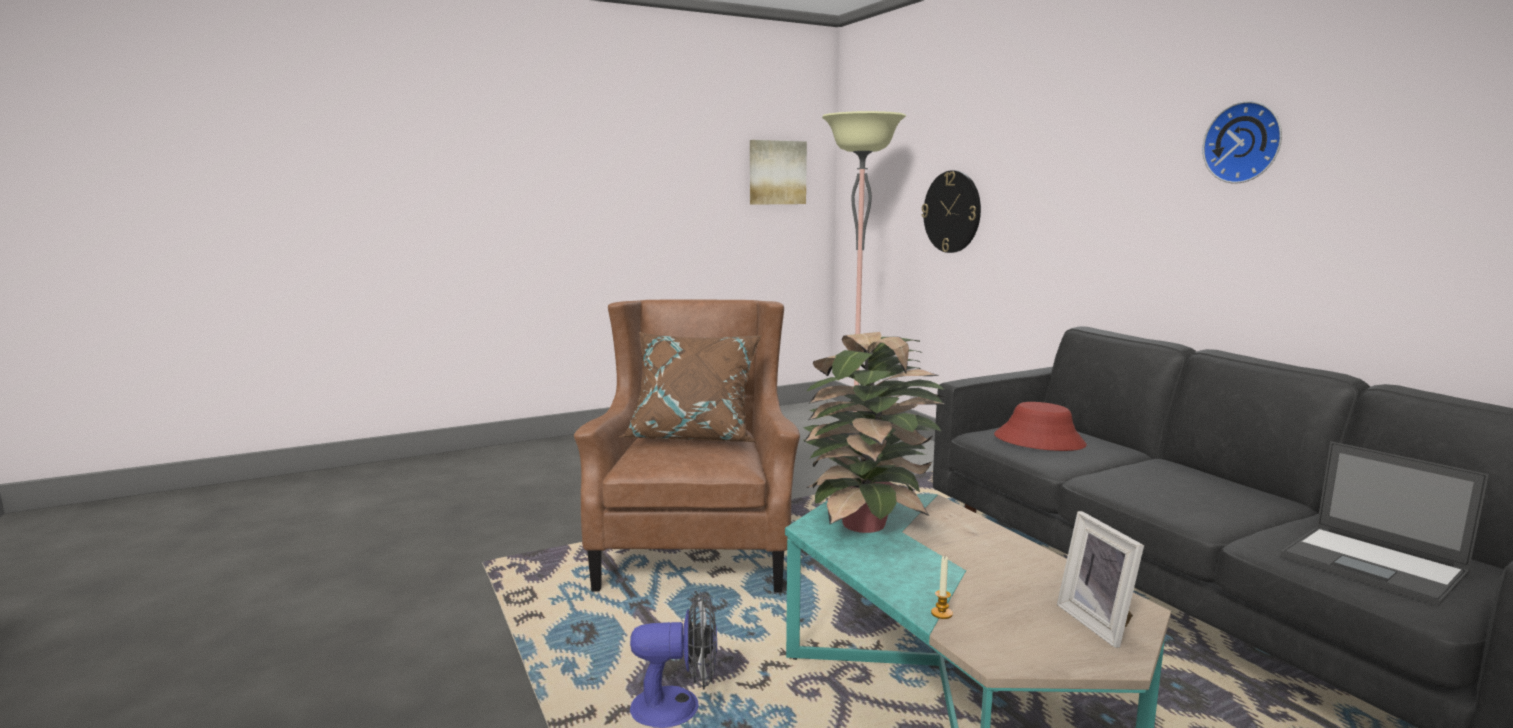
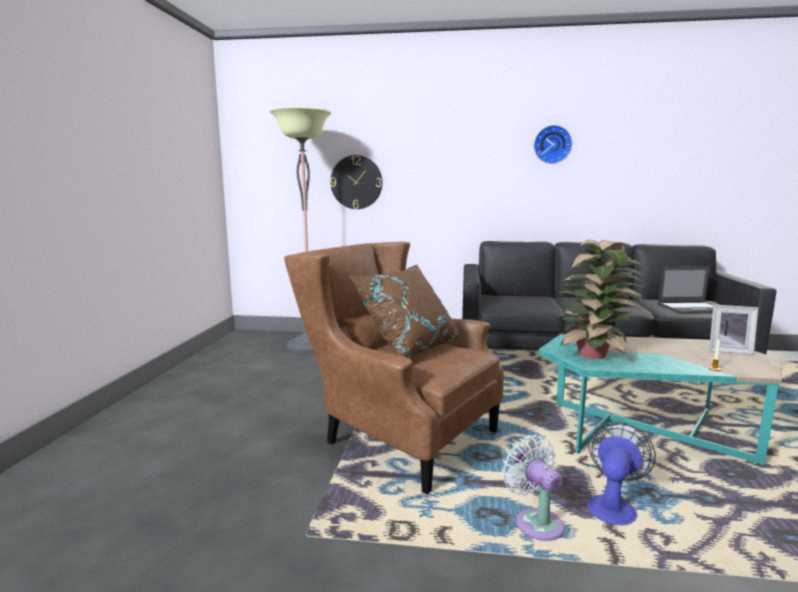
camera: 55 degrees left, 0 degrees up
picture [750,140,807,205] -> none
red hat [994,402,1087,451] -> none
none -> white fan [502,435,565,541]

